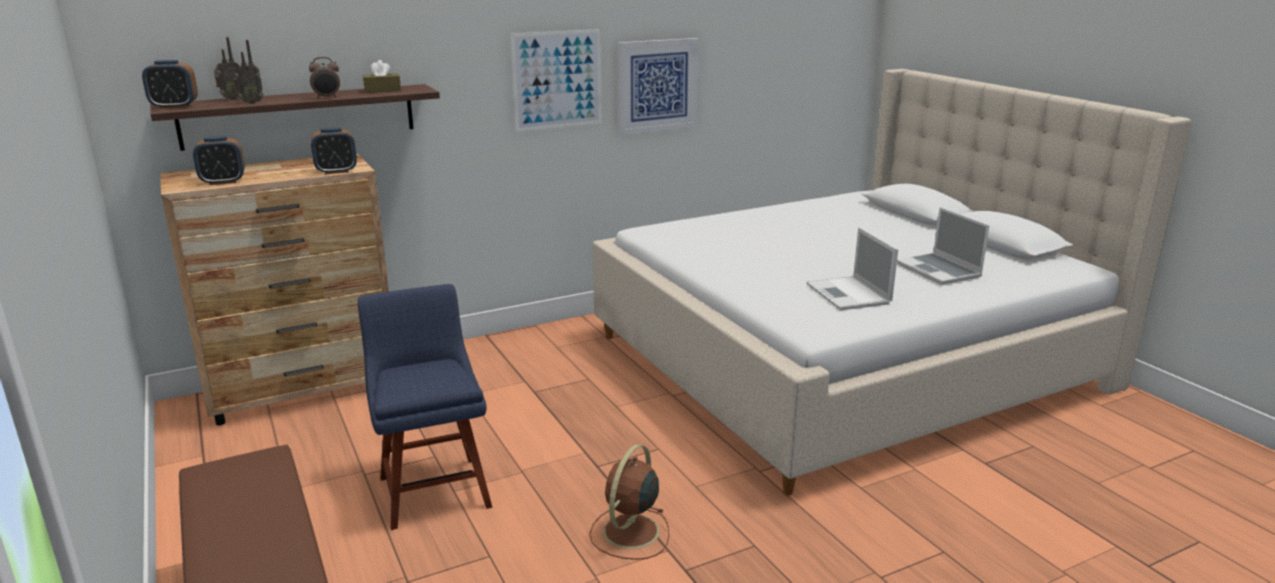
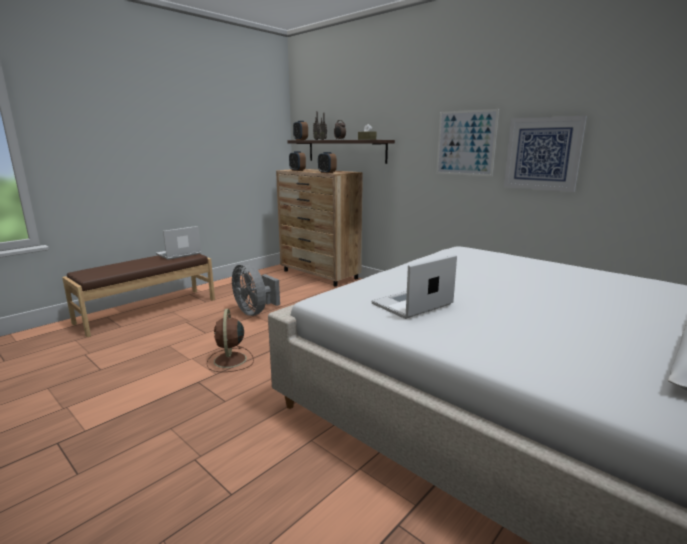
camera: 70 degrees right, 5 degrees down
blue chair [358,284,492,530] -> grey fan [232,263,280,316]
brown fan [589,444,669,560] -> brown fan turned 105 degrees counterclockwise [207,309,254,372]
laptop [897,207,990,285] -> laptop moved to [156,226,201,260]

